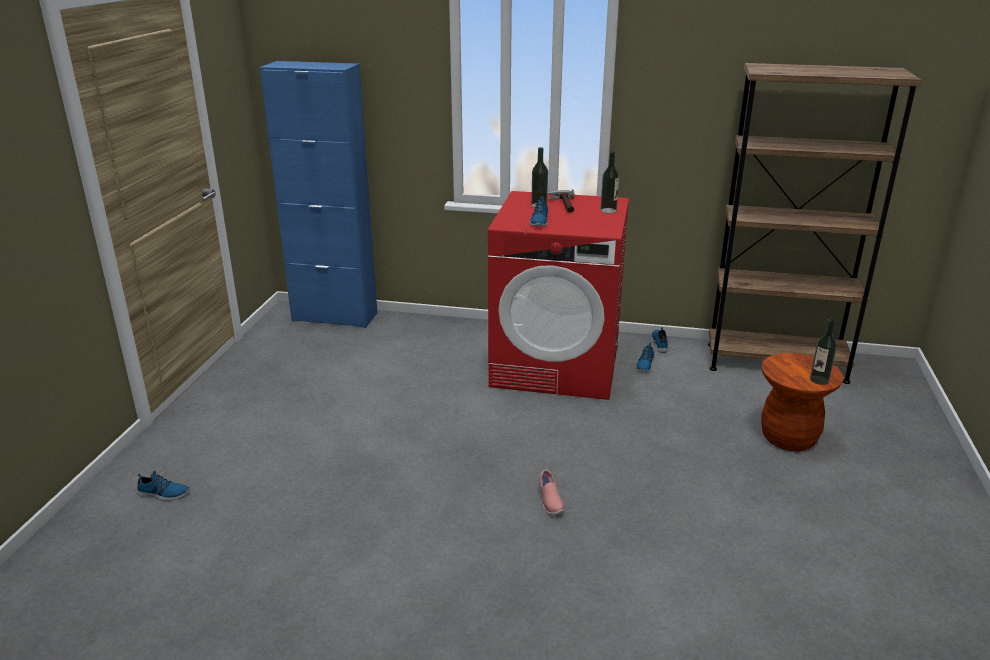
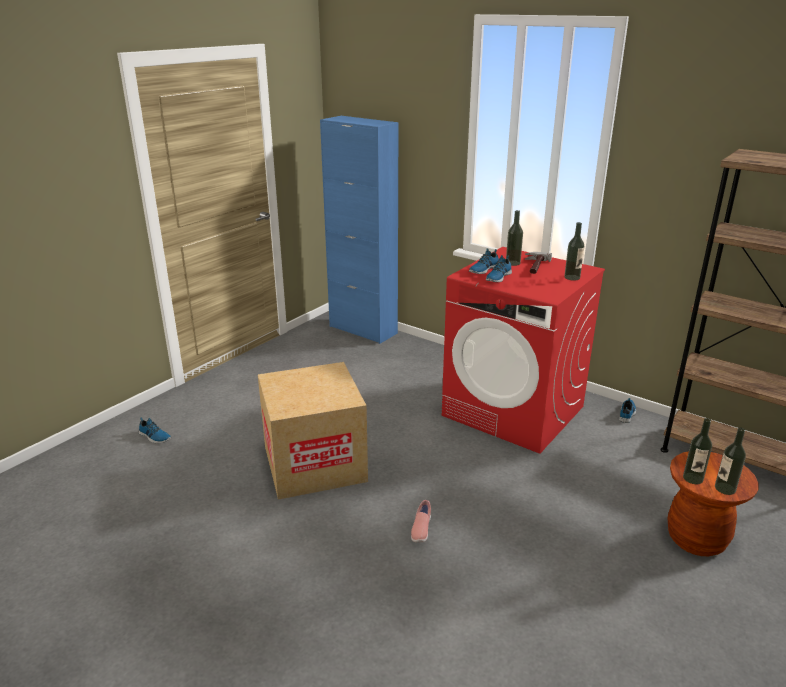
camera: 25 degrees right, 0 degrees up
shoe [636,342,654,372] -> shoe moved to [469,248,499,274]
none -> cardboard box [258,362,368,500]
none -> bottle [683,418,712,484]

